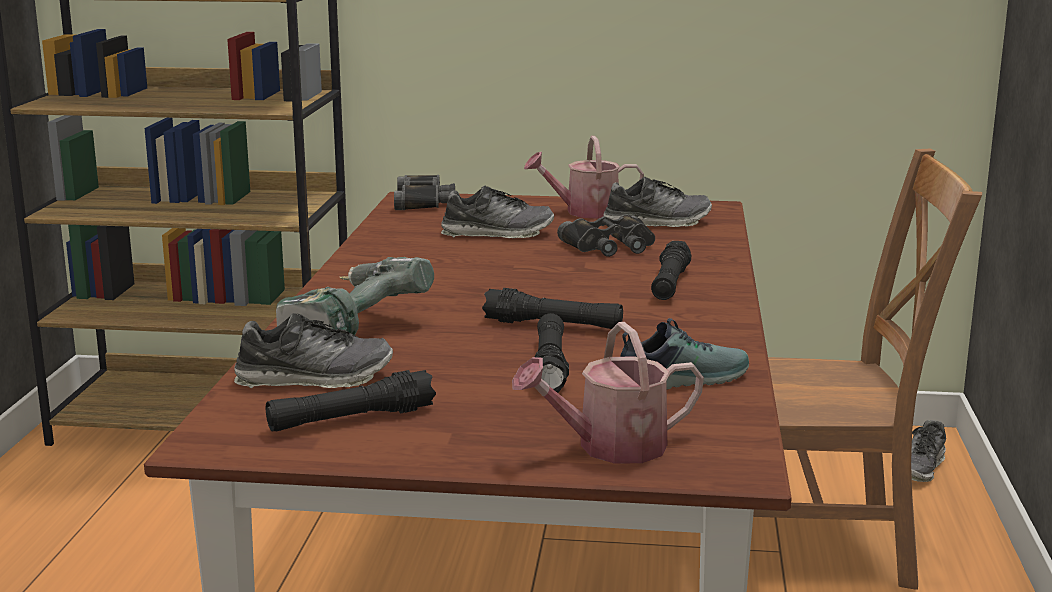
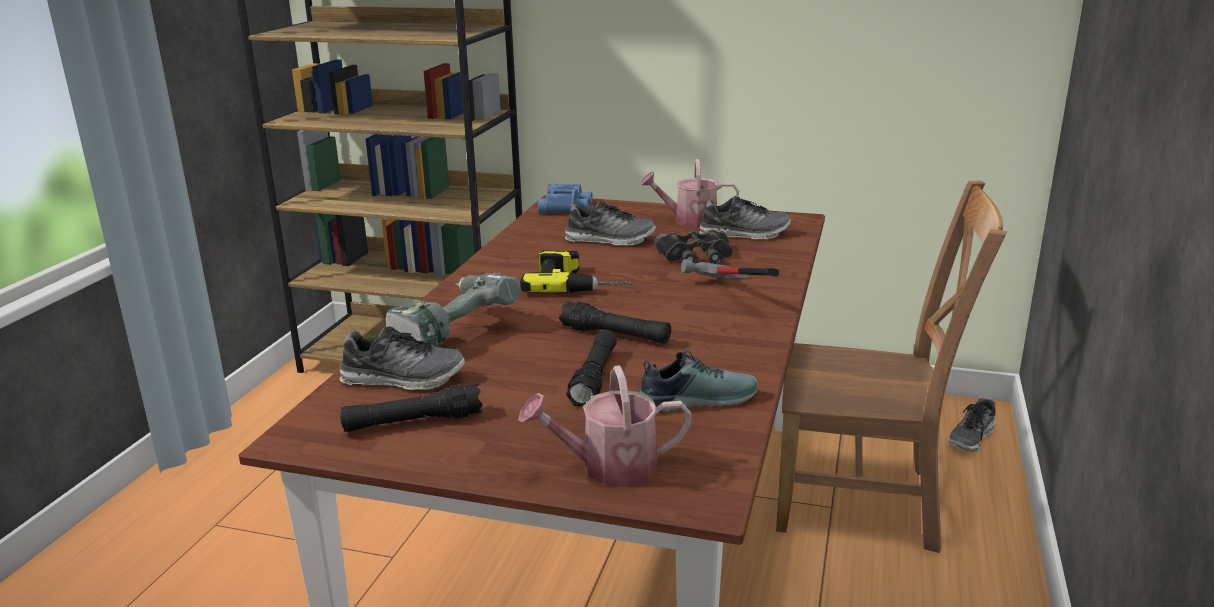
camera: 10 degrees right, 5 degrees up
black binoculars [394,175,455,210] -> blue binoculars [538,184,593,214]
black flashlight [651,241,691,300] -> hammer [681,259,779,278]
none -> power drill [520,251,633,293]

